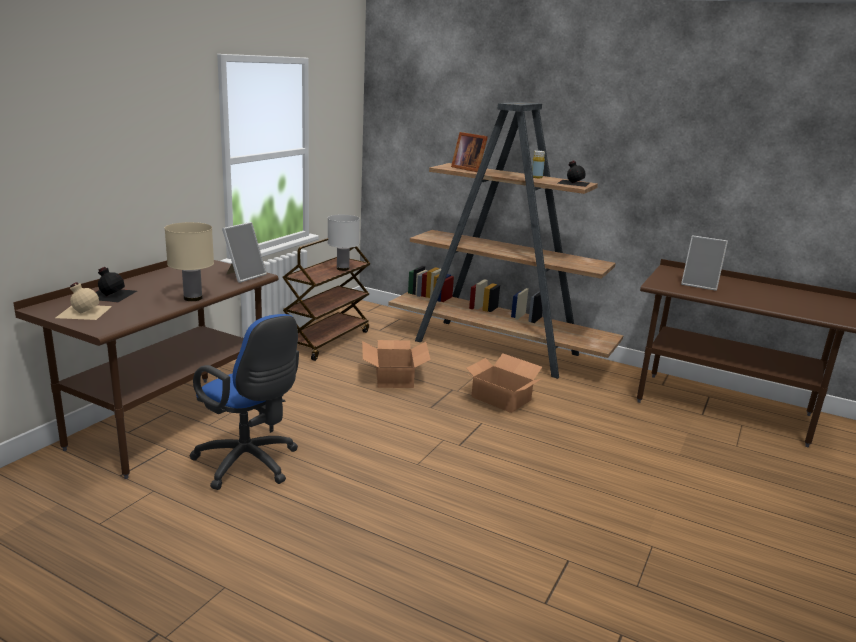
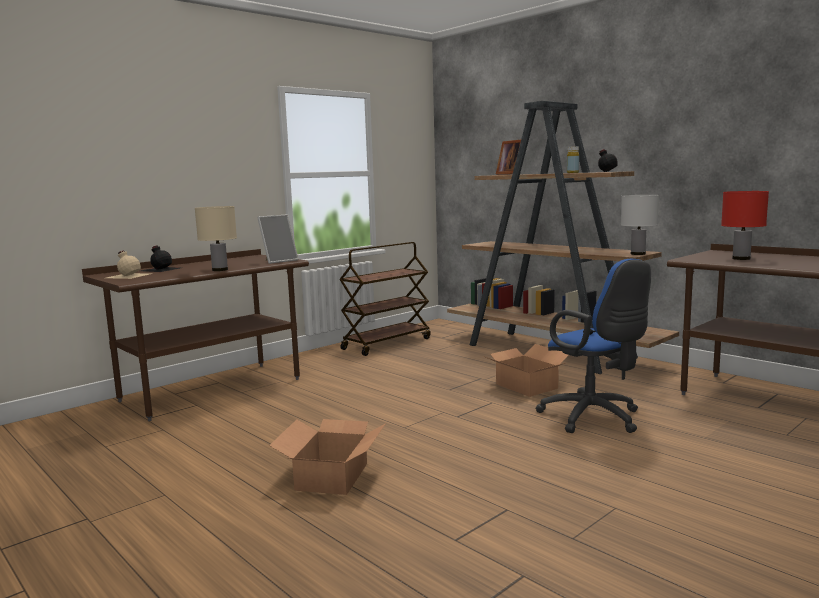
camera: 20 degrees right, 10 degrees down
blue office chair [189,314,299,490] -> blue office chair moved to [536,259,651,433]
white table lamp [328,215,360,271] -> white table lamp moved to [621,195,659,255]
cardboard box [362,340,431,388] -> cardboard box moved to [269,419,386,495]
picture frame [681,235,728,291] -> red table lamp [721,191,769,260]

